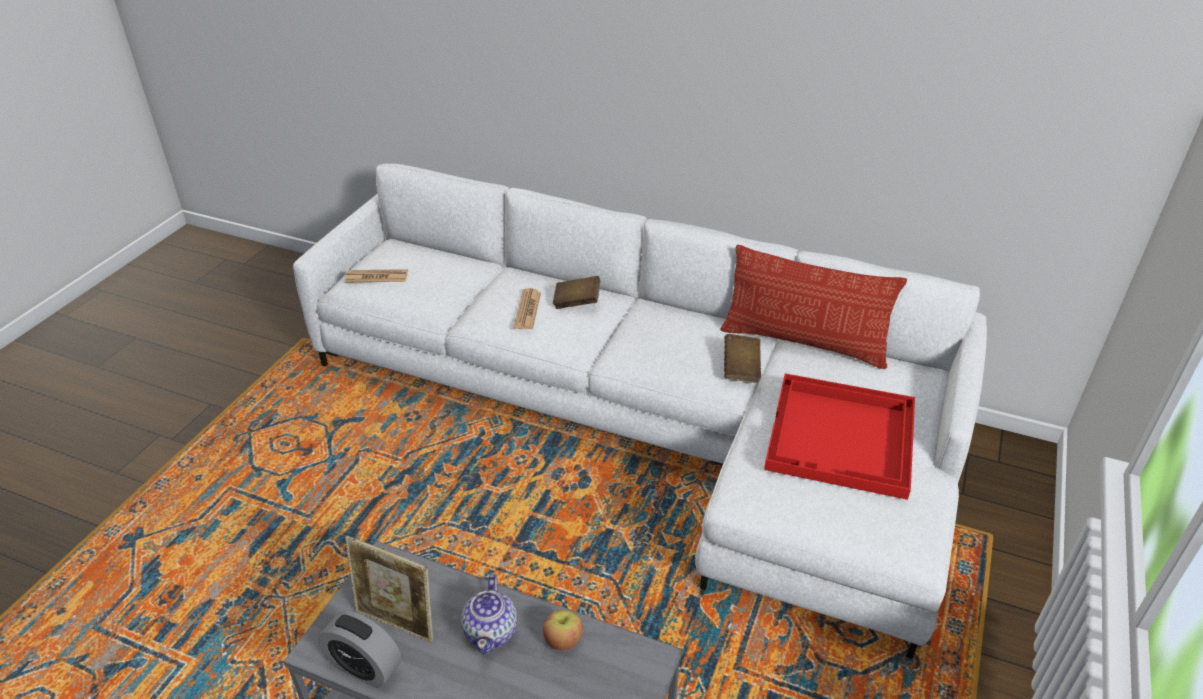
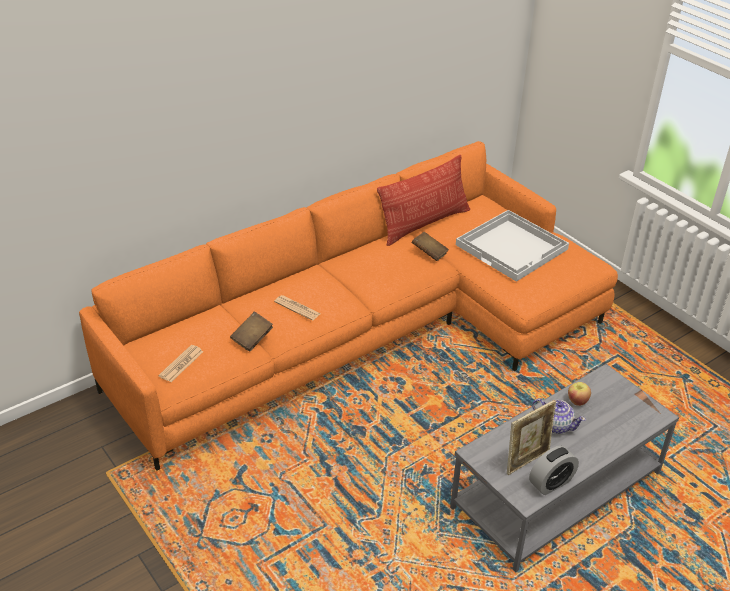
camera: 60 degrees left, 0 degrees up
white sofa [293,164,987,659] -> orange sofa [79,141,618,471]
brown book [553,276,600,309] -> brown book moved to [230,312,273,352]
red tray [764,373,915,500] -> white tray [456,210,569,282]

